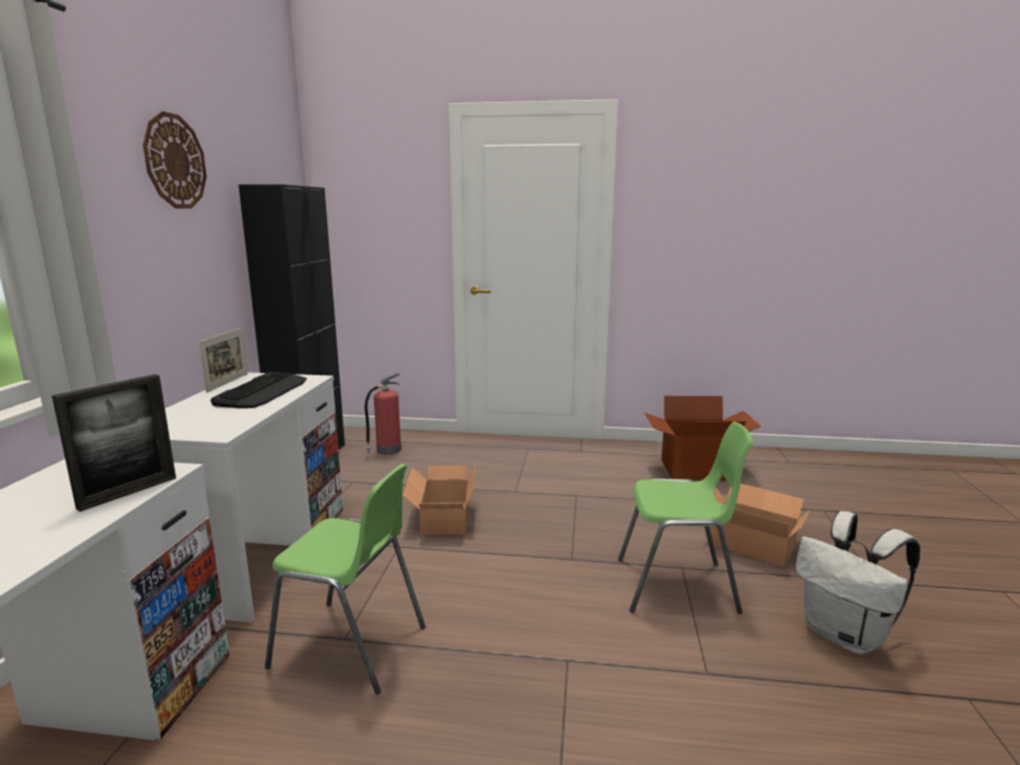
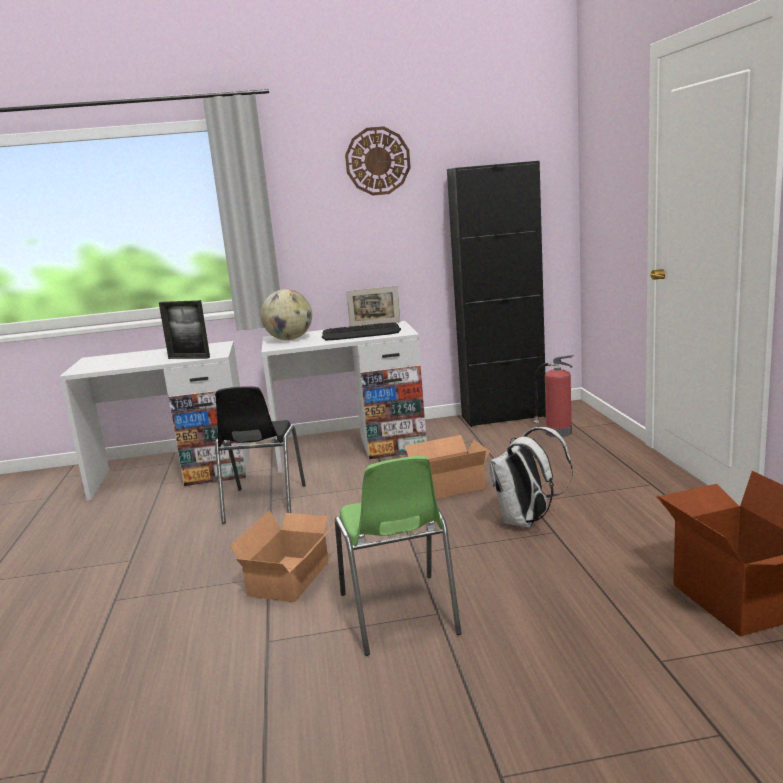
camera: 75 degrees right, 0 degrees up
green chair [265,464,426,694] -> black chair [215,386,306,524]
cardboard box [710,483,810,566] -> cardboard box moved to [230,510,335,602]
white backpack [795,511,920,655] -> white backpack moved to [489,427,573,528]
none -> globe [261,289,312,340]

